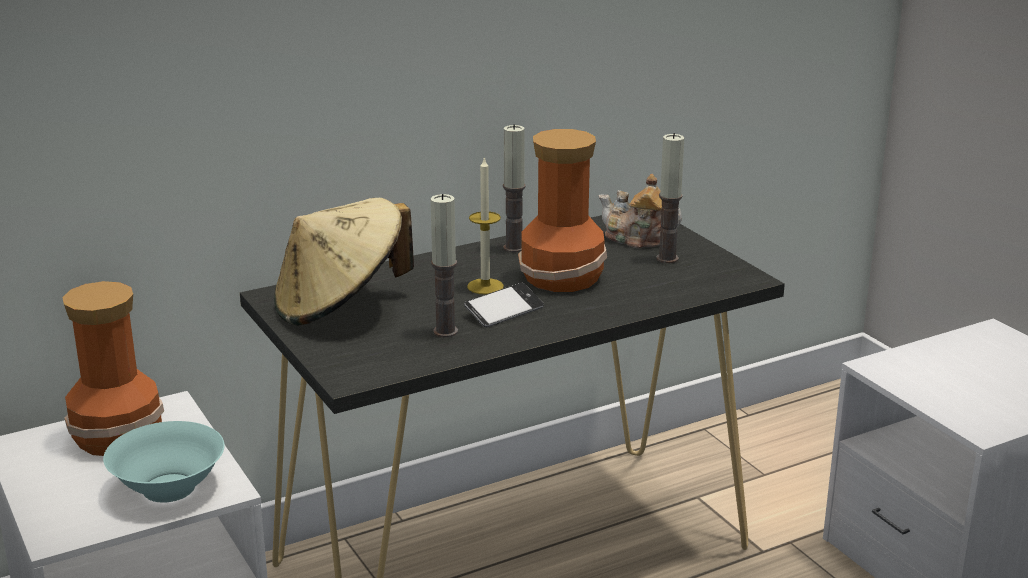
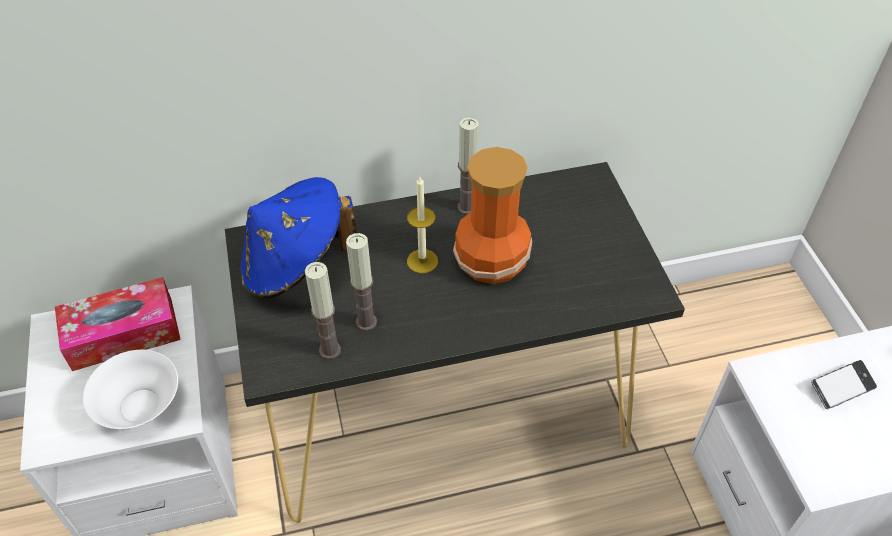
camera: 15 degrees right, 25 degrees up
vase [62,281,164,456] -> tissue box [55,277,181,371]
turquoise bowl [103,421,225,503] -> white bowl [83,350,178,429]
beige hat [274,198,414,326] -> blue hat [240,177,357,299]
phone [464,283,544,327] -> phone moved to [811,360,877,409]
teapot [599,174,682,248] -> none
candle [656,133,684,263] -> candle moved to [305,262,341,359]

